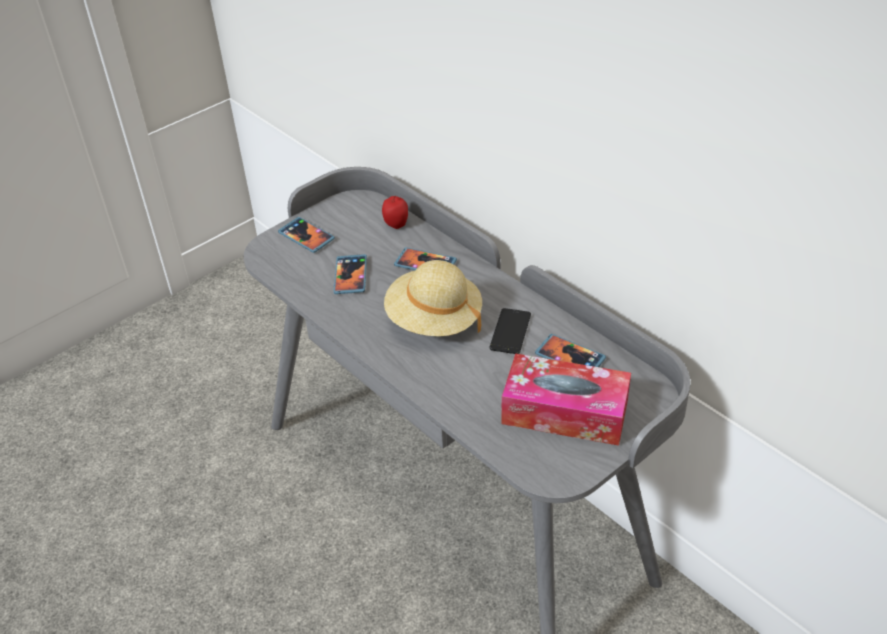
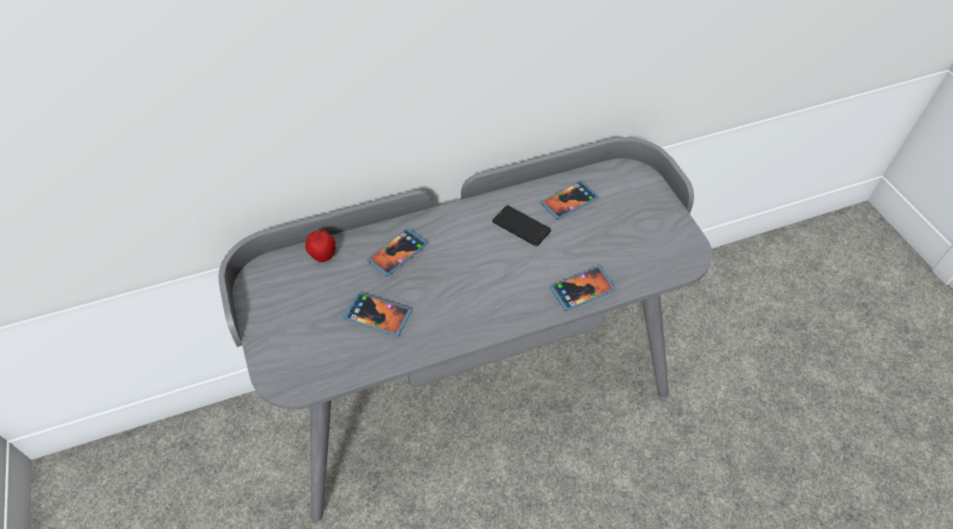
camera: 70 degrees left, 10 degrees up
phone [278,217,335,253] -> phone moved to [550,266,616,311]
beige hat [384,260,482,336] -> none
tissue box [502,353,631,446] -> none

